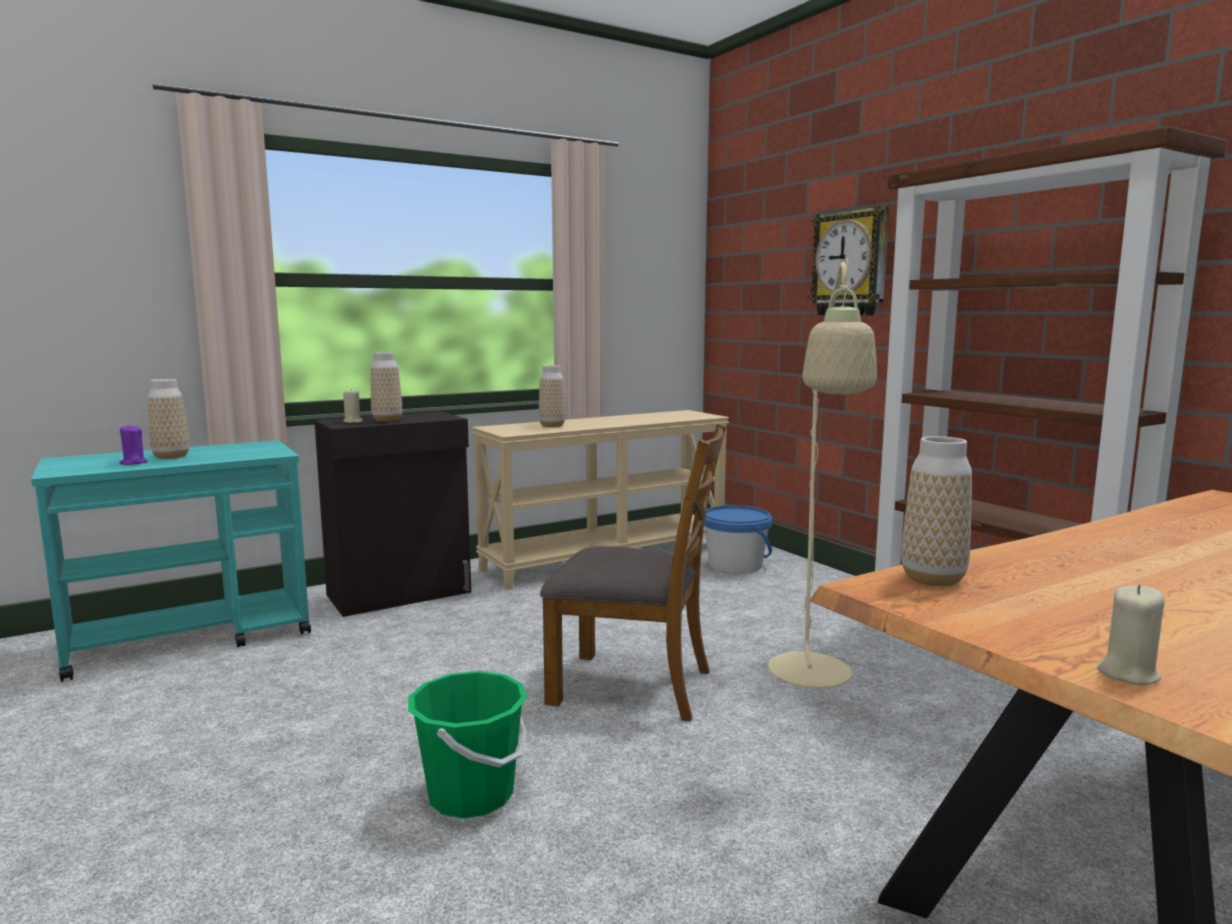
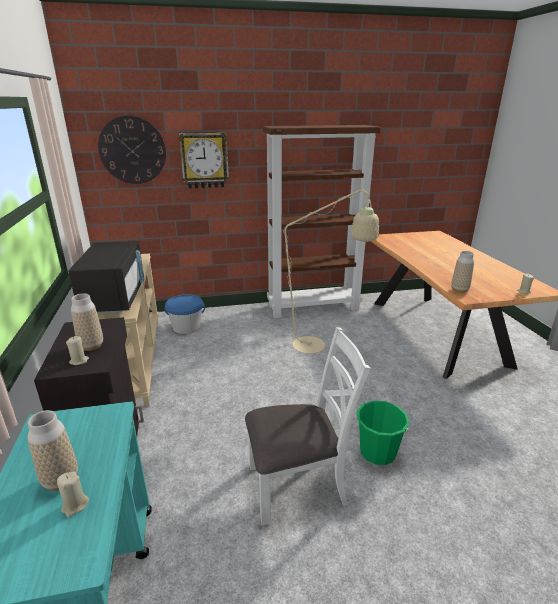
camera: 70 degrees left, 15 degrees up
purple candle [119,424,148,465] -> beige candle [57,471,89,517]
vase [539,365,566,427] -> black microwave [68,241,144,313]
brown chair [540,423,726,722] -> none
none -> wall clock [98,115,166,184]
none -> white chair [245,327,370,525]

